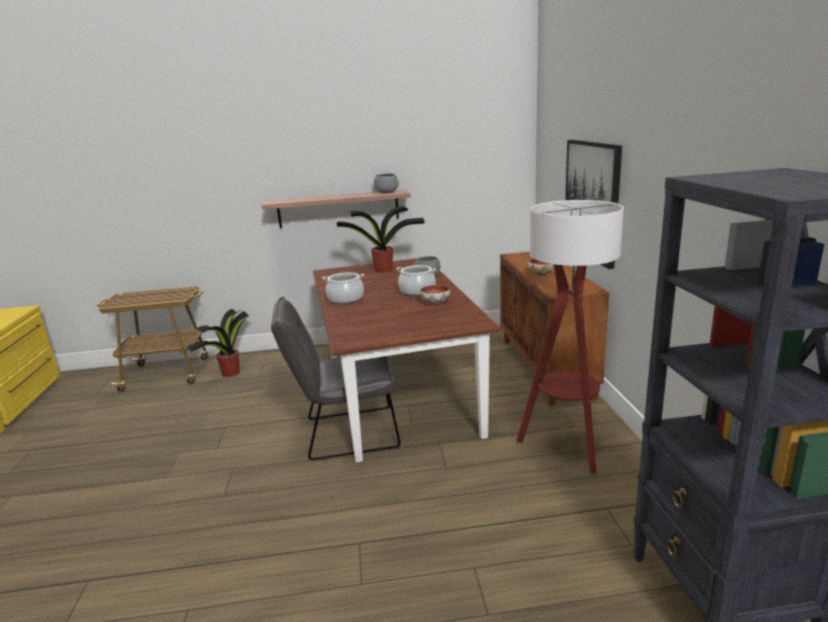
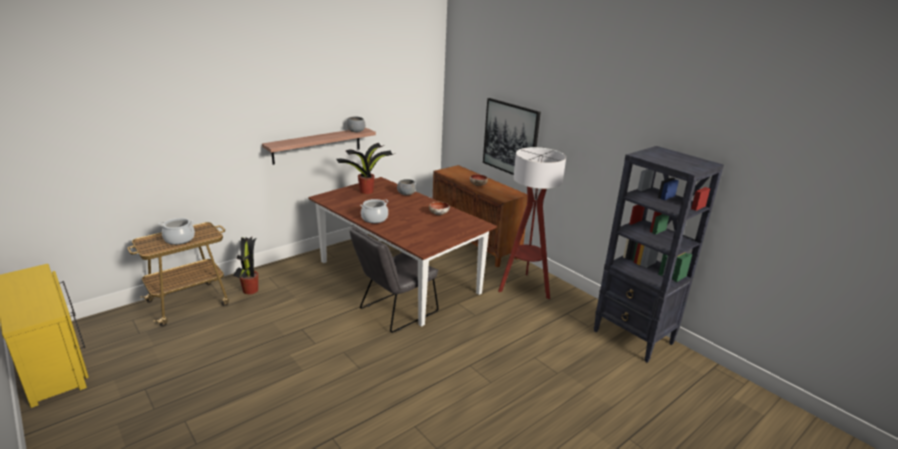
camera: 35 degrees left, 5 degrees up
cooking pot [396,265,436,296] -> cooking pot moved to [159,218,195,245]

